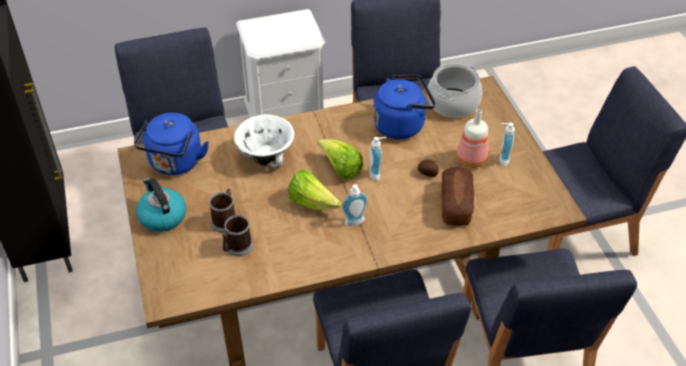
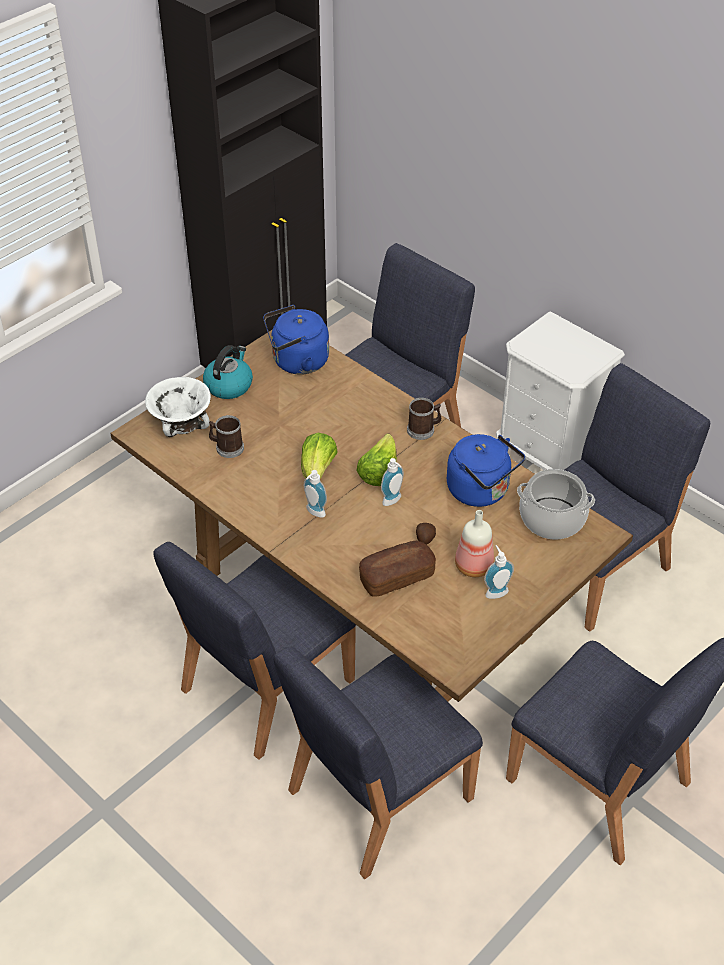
camera: 60 degrees right, 0 degrees up
mug [209,189,235,233] -> mug moved to [407,398,441,440]
white bowl [234,114,295,168] -> white bowl moved to [145,377,211,437]

